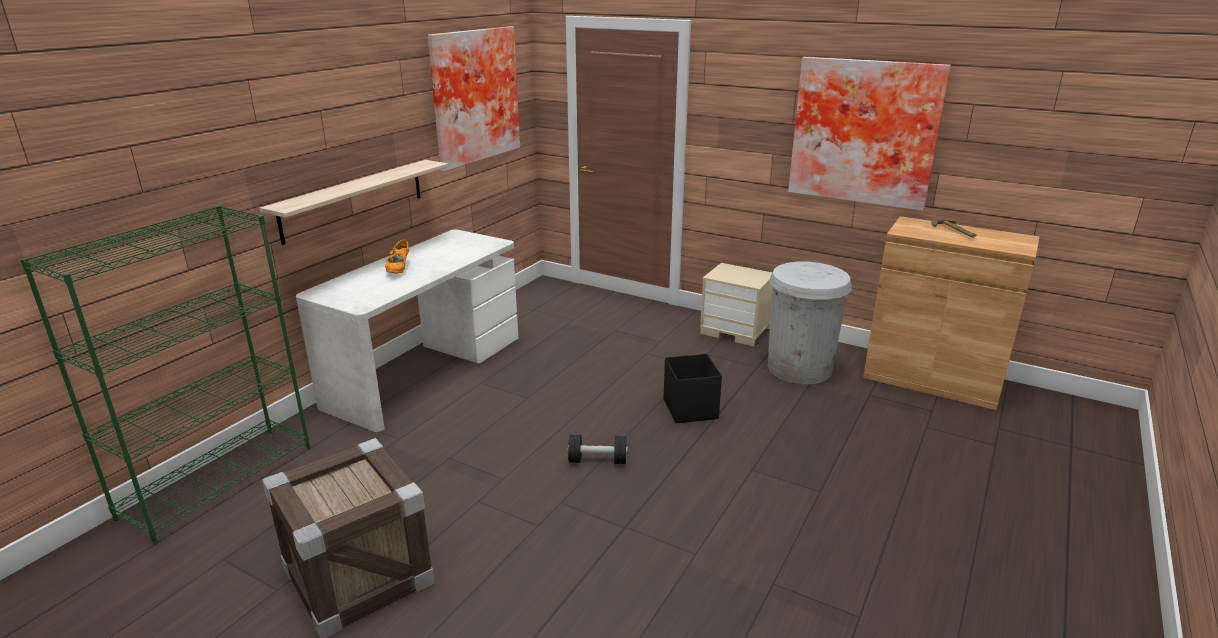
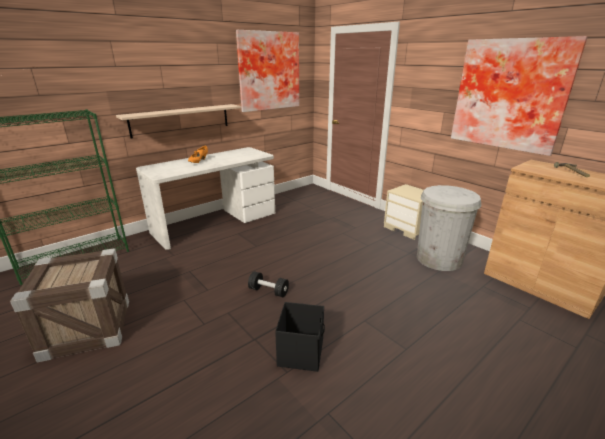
camera: 20 degrees right, 0 degrees up
black storage box [664,354,722,424] -> black storage box moved to [275,302,325,372]

